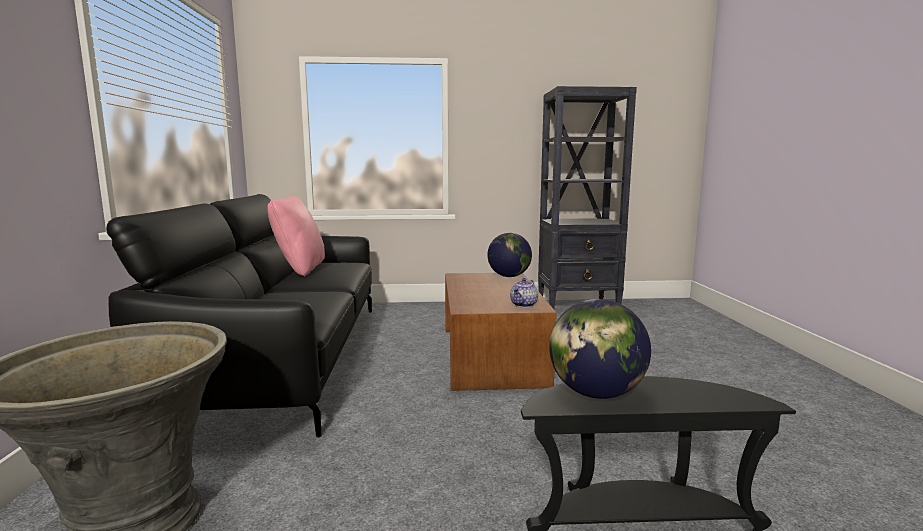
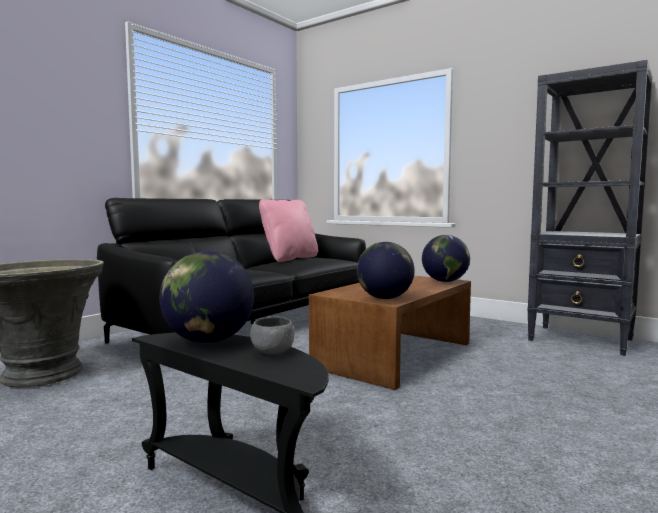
camera: 40 degrees right, 5 degrees down
teapot [510,278,538,308] -> globe [357,242,415,299]
none -> grey bowl [250,316,294,355]

